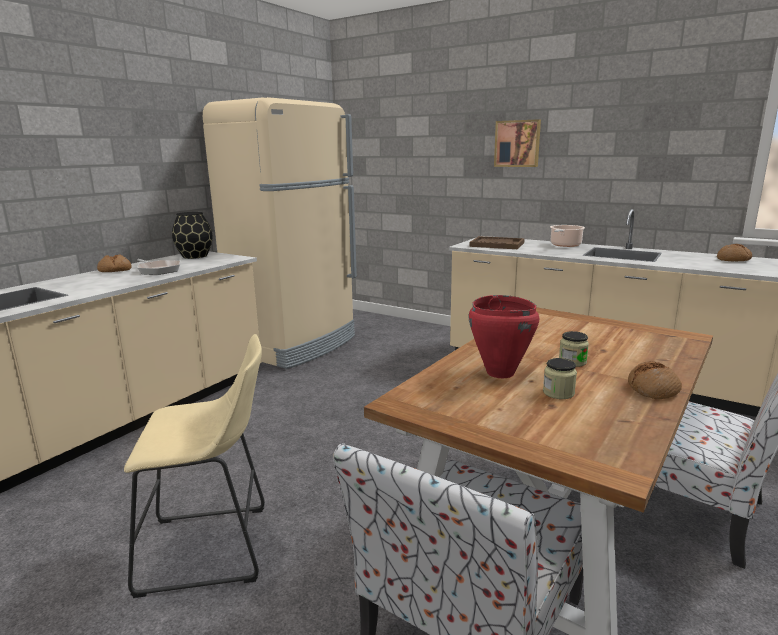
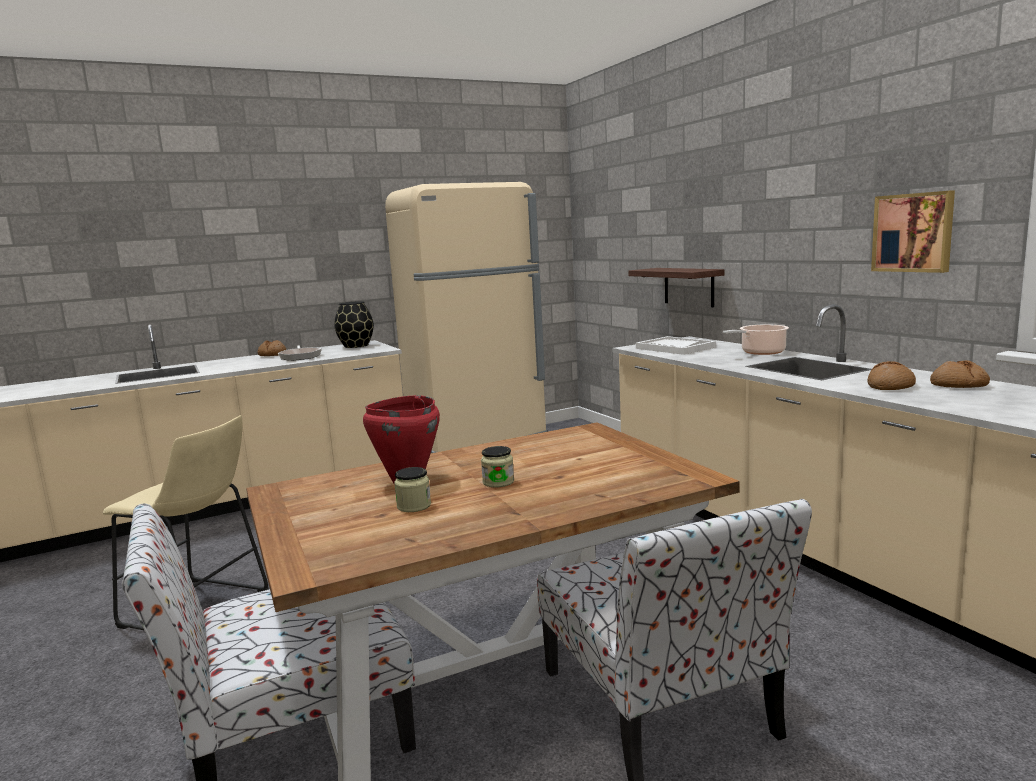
camera: 30 degrees right, 5 degrees down
brown tray [469,236,525,249] -> white tray [636,336,716,355]
picture [494,119,541,167] -> picture moved to [871,190,955,273]
bread [628,361,682,399] -> bread moved to [867,361,916,390]
none -> shelf [628,268,724,307]

